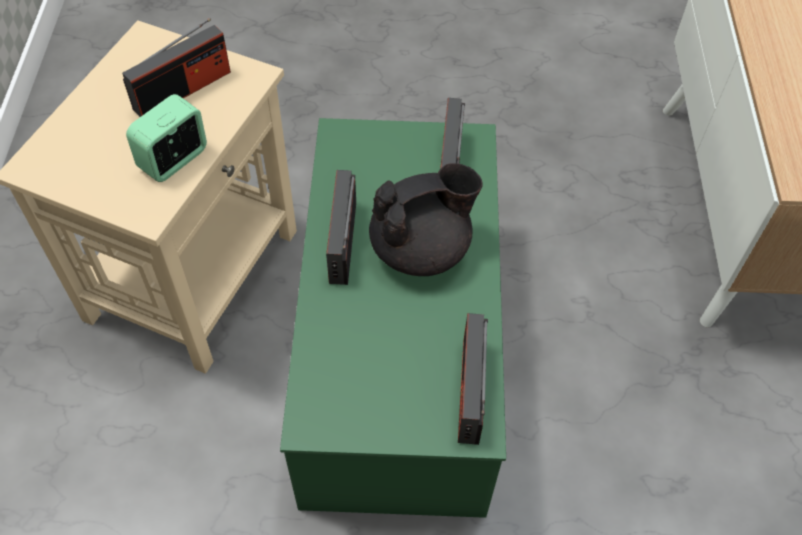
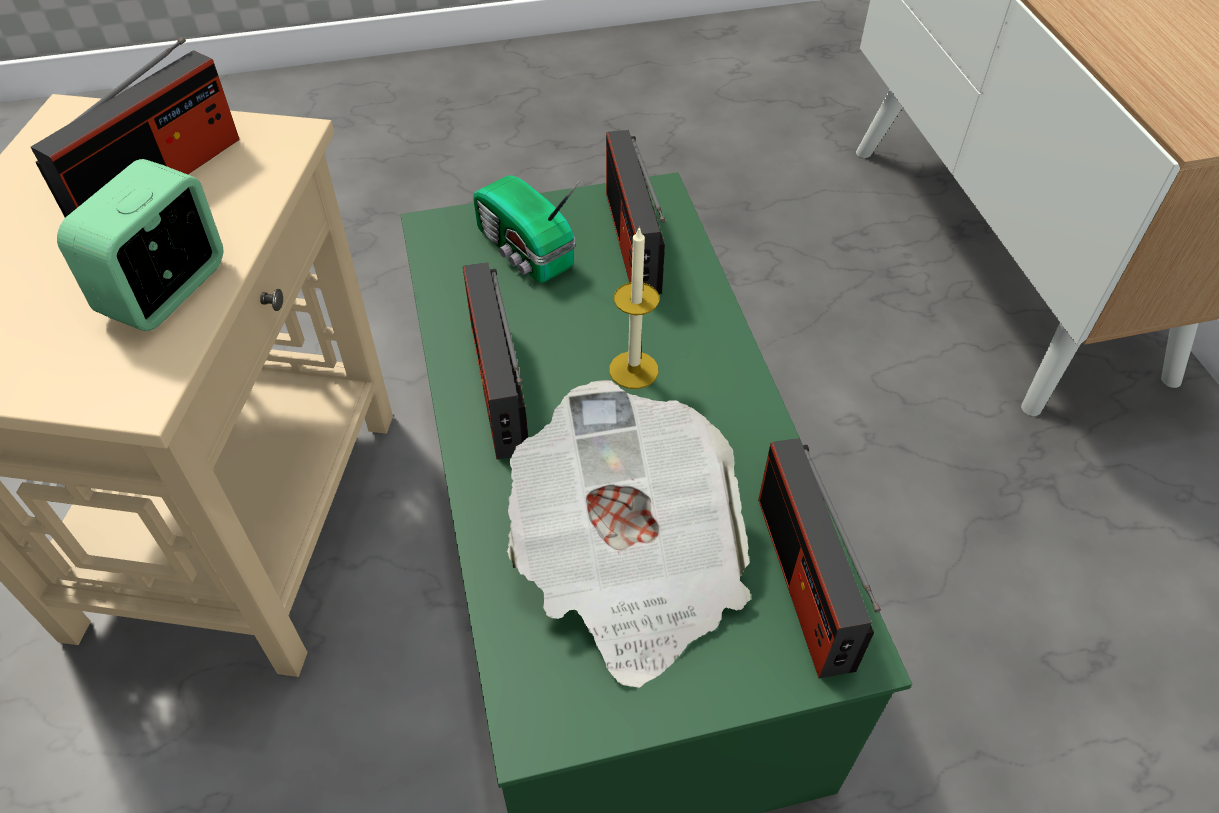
camera: 15 degrees left, 5 degrees down
black teapot [369,163,482,276] -> candle [609,226,659,389]
none -> radio [473,175,580,283]
none -> newspaper [507,380,751,688]

